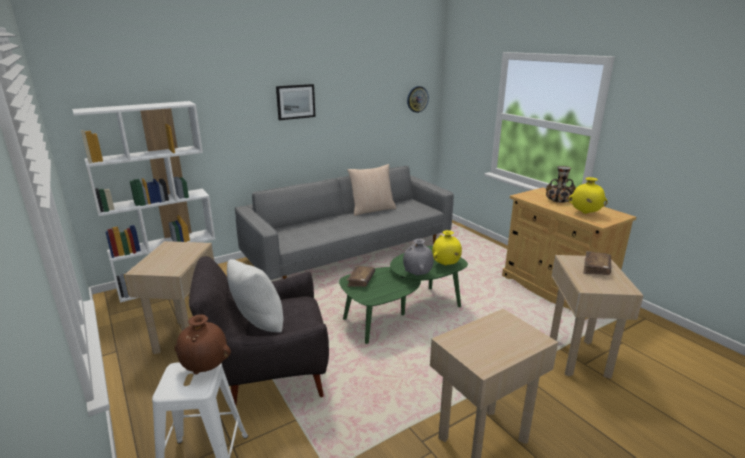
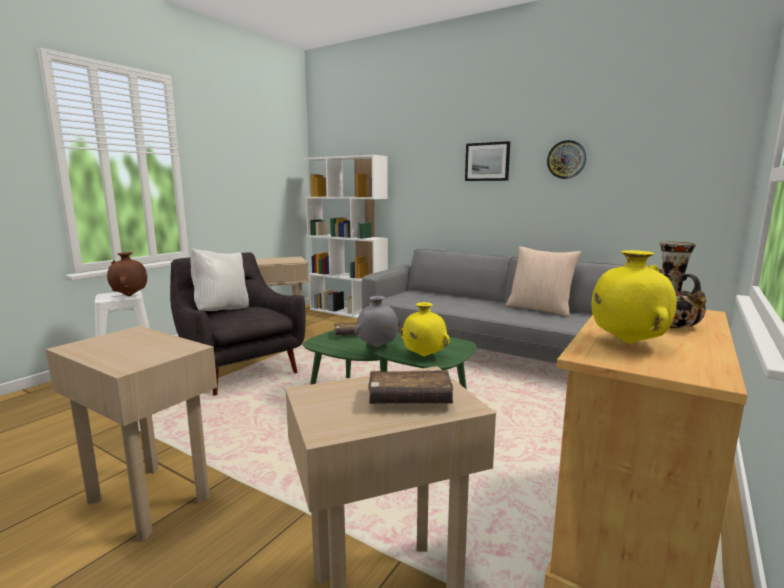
camera: 65 degrees right, 10 degrees down
wall clock [407,86,429,113] -> wall clock moved to [547,140,586,179]

